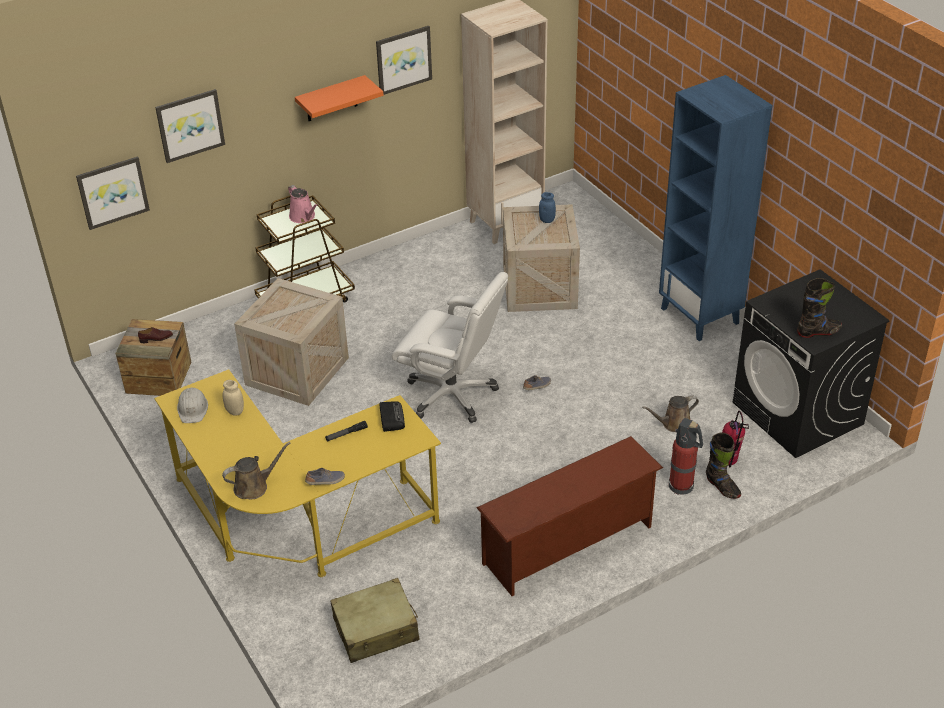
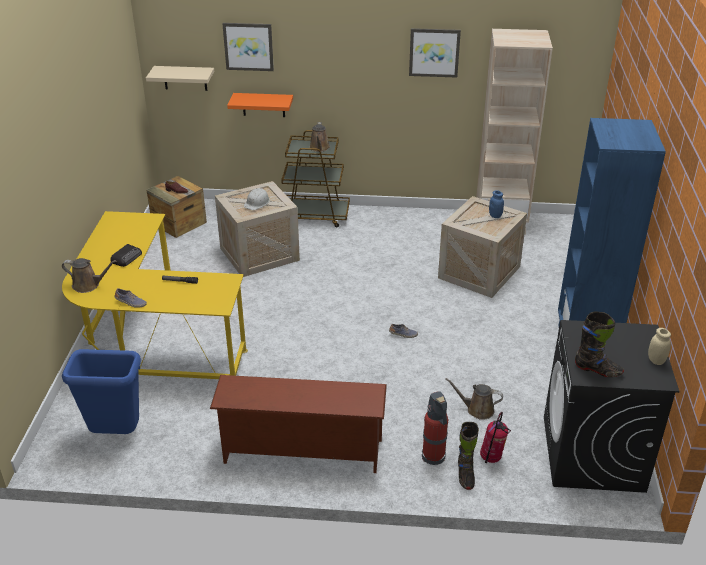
camera: 35 degrees right, 5 degrees down
picture [76,157,150,230] -> beige shelf [146,66,214,91]
white hard hat [177,387,208,423] -> white hard hat moved to [244,188,270,210]
beige jar [223,380,244,416] -> beige jar moved to [648,328,671,365]
pink watering can [288,185,318,223] -> brown watering can [309,122,330,152]
orange shelf [295,75,384,121] -> orange shelf moved to [227,93,293,117]
beige suitcase [330,578,419,663] -> blue trash can [62,349,141,434]
radio [380,401,405,432] -> radio moved to [110,244,142,267]
white office chair [392,272,508,423] -> none

